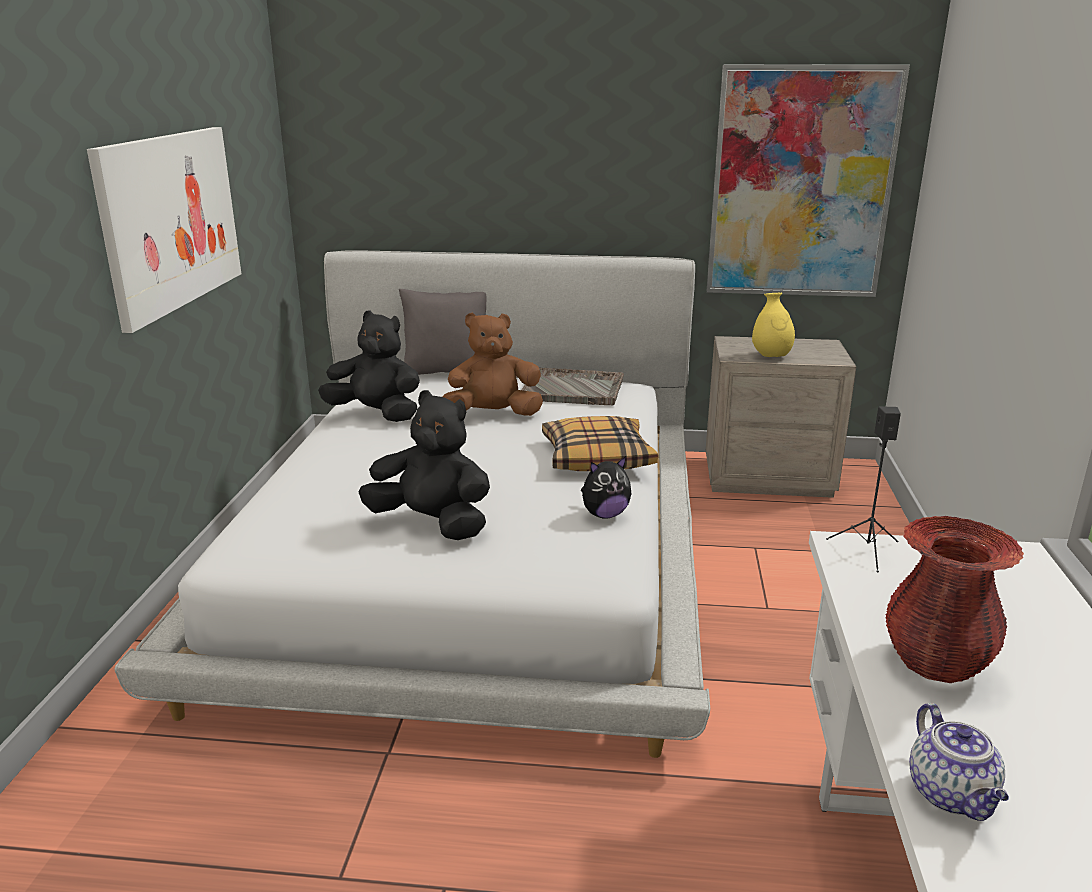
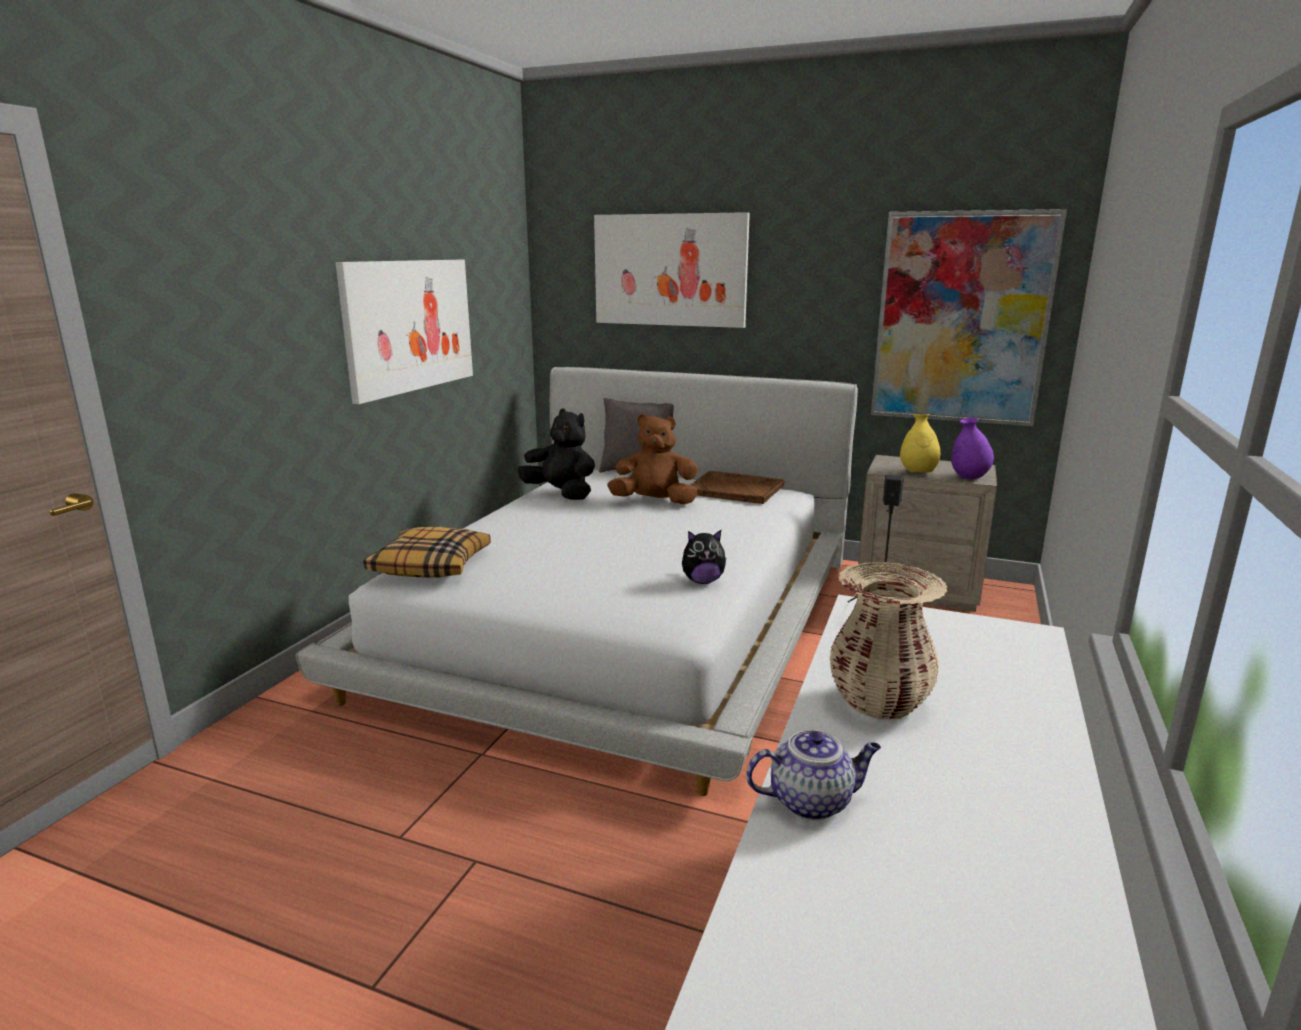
camera: 15 degrees right, 5 degrees down
black plush toy [359,390,490,540] -> none
grey tray [522,367,624,405] -> brown tray [690,471,785,504]
pillow [542,416,658,471] -> pillow moved to [363,527,491,578]
red vase [885,516,1024,683] -> beige vase [829,562,948,719]
teapot [909,703,1009,821] -> teapot turned 105 degrees counterclockwise [746,730,881,820]
none -> picture [594,212,750,328]
none -> purple vase [951,418,994,479]

